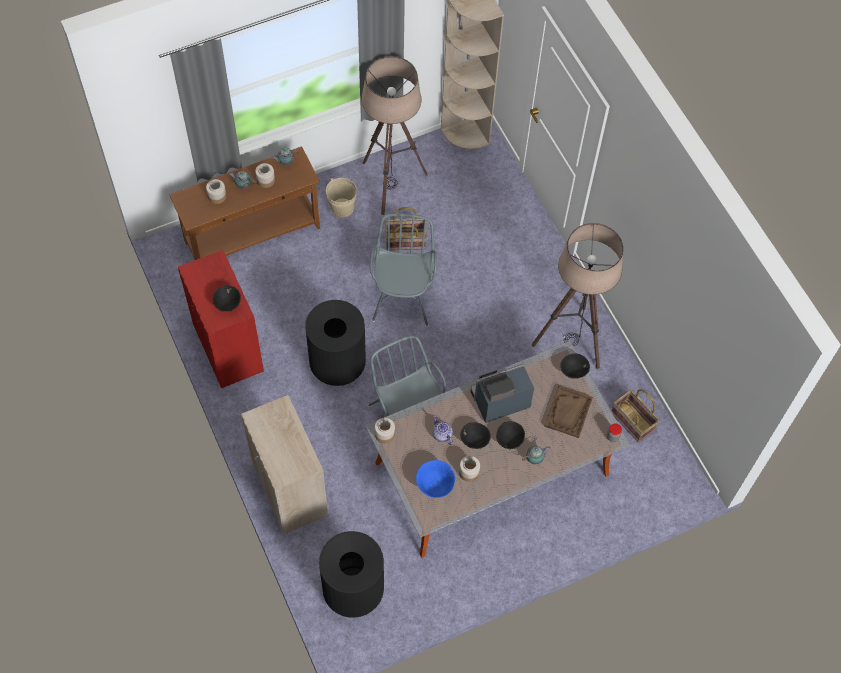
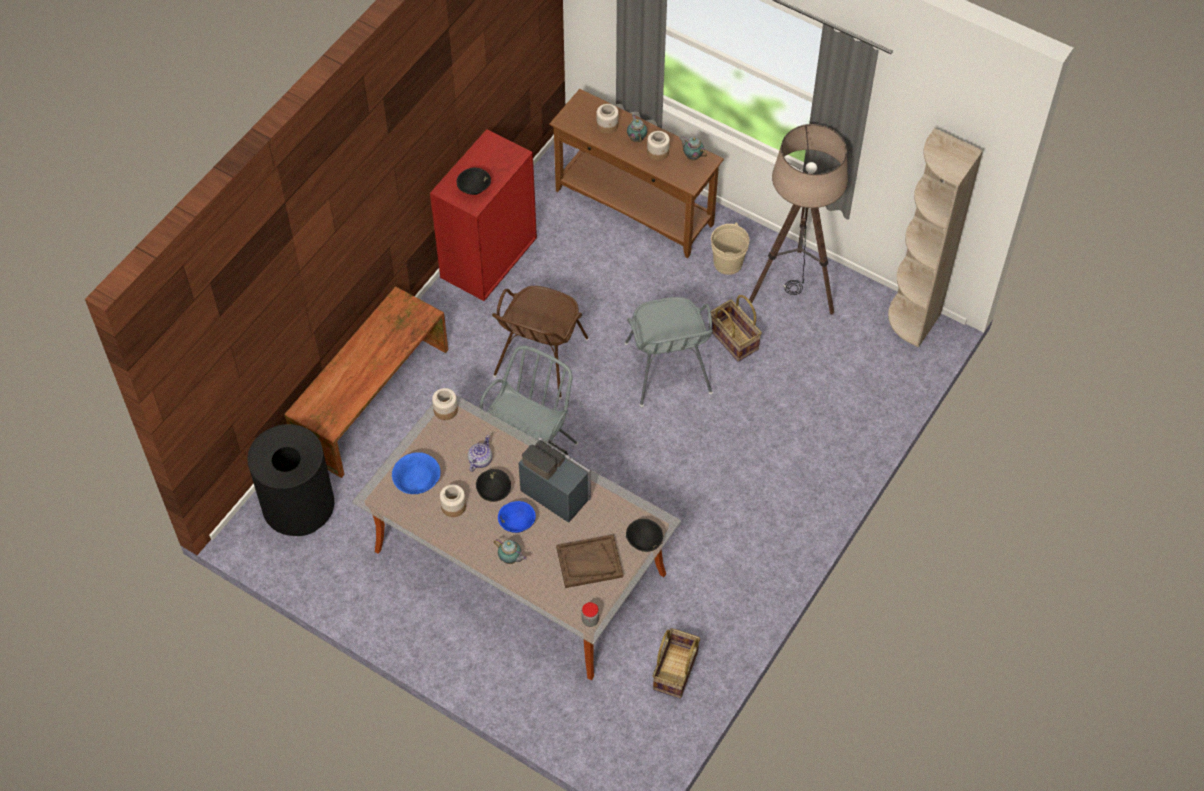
camera: 60 degrees right, 5 degrees down
beige cabinet [241,395,328,534] -> brown bench [284,286,448,478]
black trash can [305,300,366,386] -> brown chair [492,286,589,400]
grey chair [370,213,437,327] -> grey chair turned 105 degrees clockwise [624,297,713,407]
black bowl [496,421,525,449] -> blue bowl [498,501,536,533]
floor lamp [532,223,623,370] -> none

